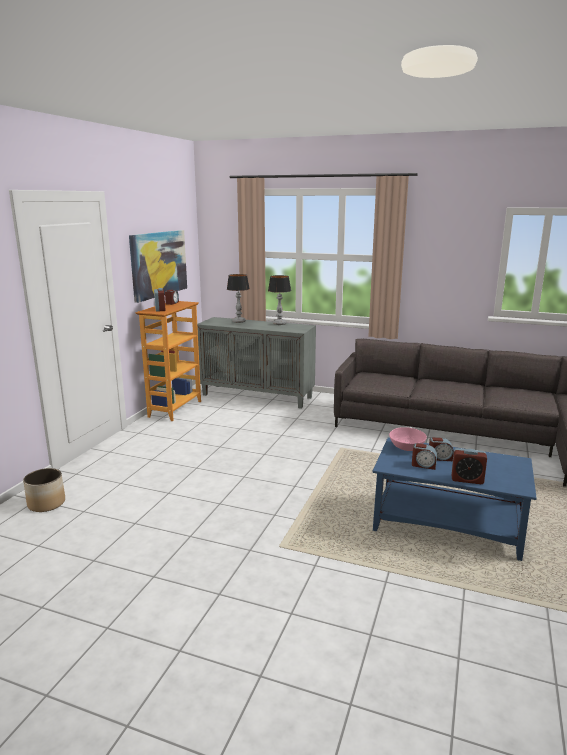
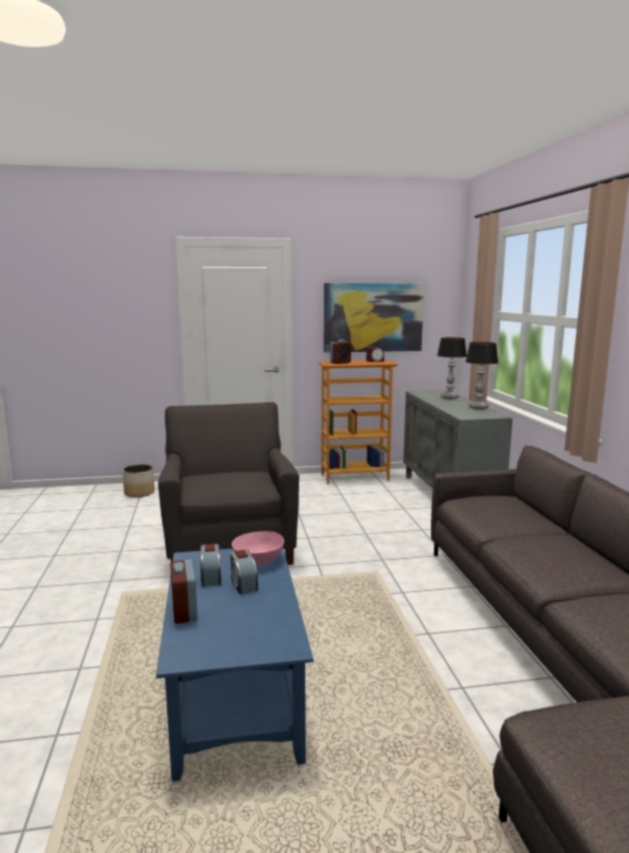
camera: 60 degrees right, 5 degrees down
none -> grey armchair [158,402,299,565]

